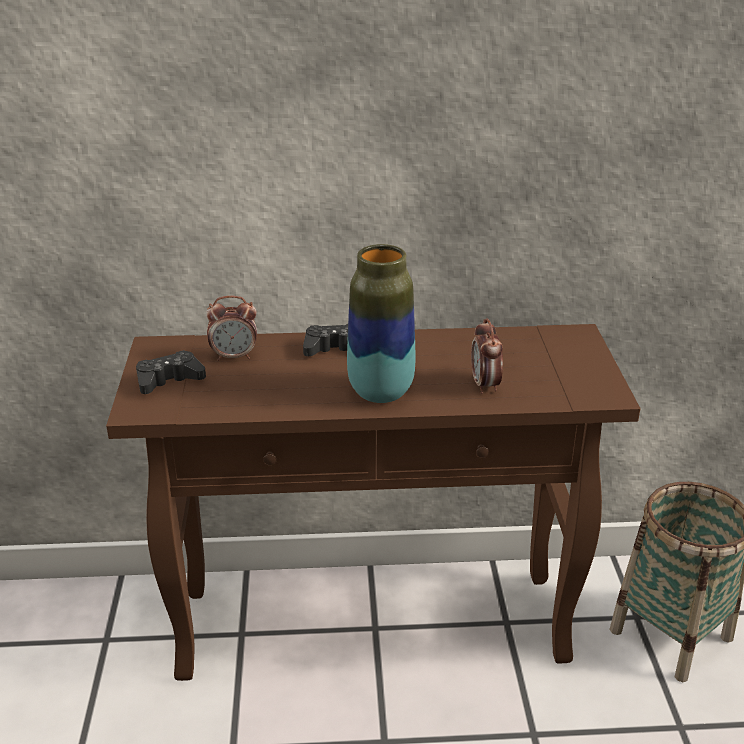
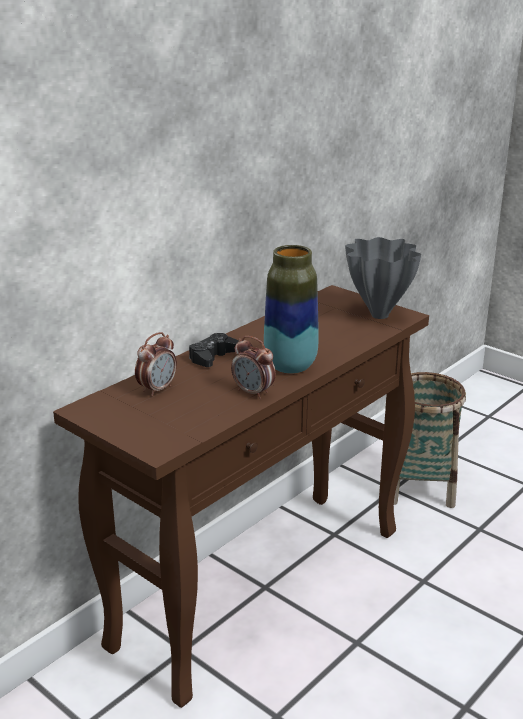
camera: 45 degrees left, 5 degrees down
black game controller [136,350,206,394] -> none
alarm clock [471,318,503,394] -> alarm clock moved to [231,336,276,399]
none -> grey vase [345,237,421,319]

